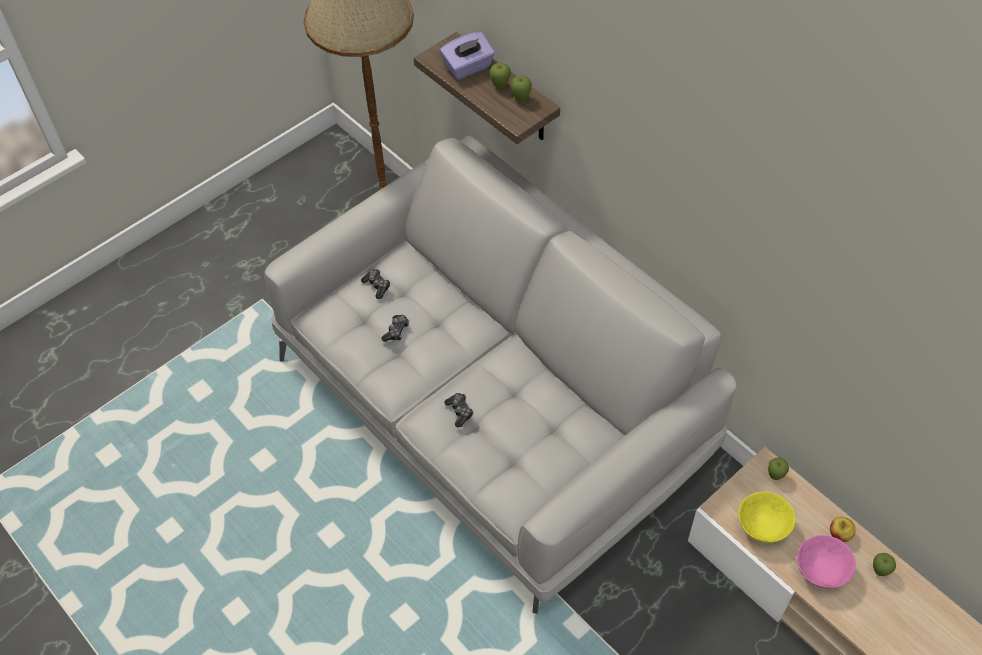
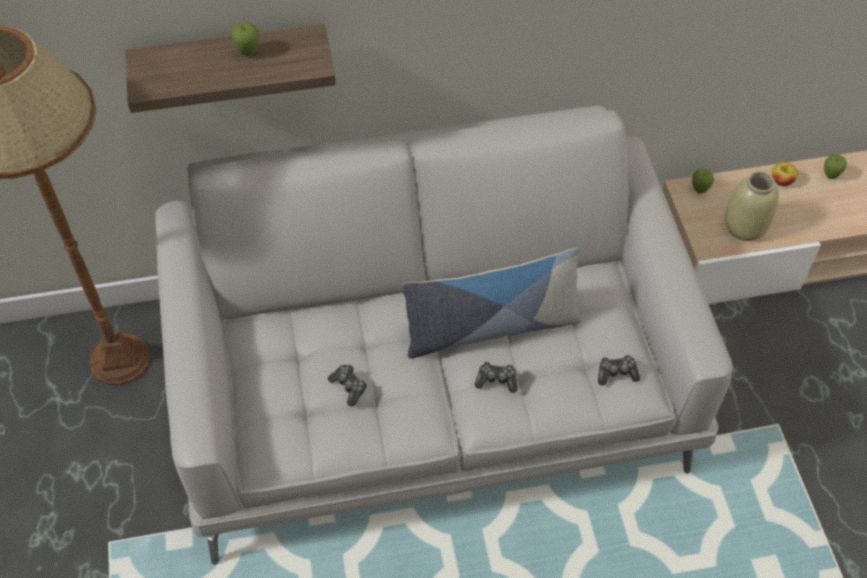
camera: 60 degrees left, 0 degrees up
game controller [361,269,390,299] -> game controller moved to [598,355,640,385]
purple tissue box [440,32,495,80] -> none
apple [511,75,532,102] -> none
yellow bowl [738,491,795,543] -> beige vase [725,171,779,241]
pink bowl [797,535,856,589] -> none
none -> pillow [402,248,581,358]

